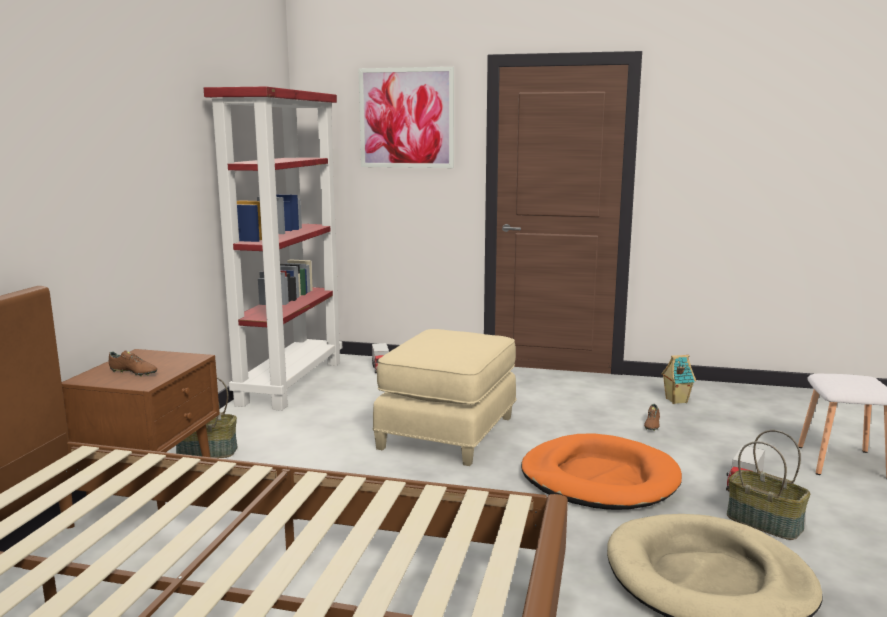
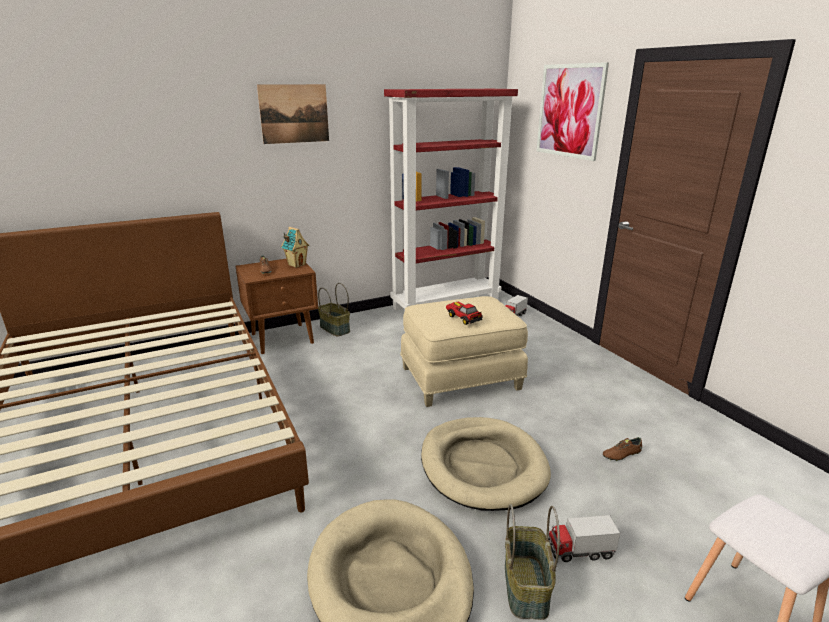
camera: 50 degrees right, 10 degrees up
orange dog bed [521,433,682,510] -> beige dog bed [421,417,551,511]
toy house [661,355,696,404] -> toy house moved to [281,227,310,268]
none -> picture [257,84,329,144]
none -> toy car [446,302,483,325]

